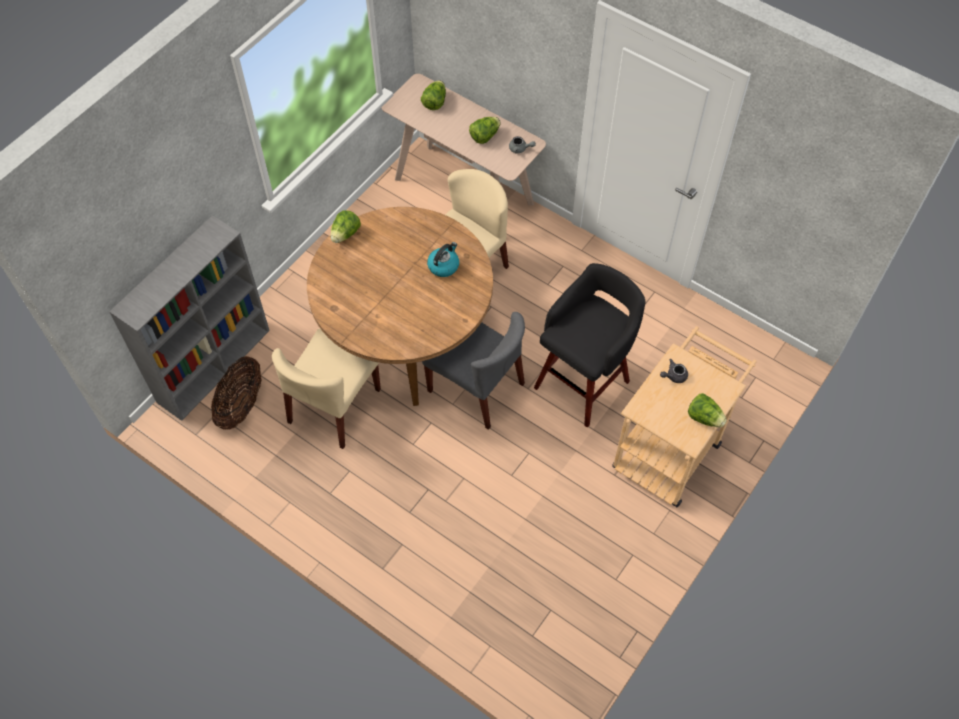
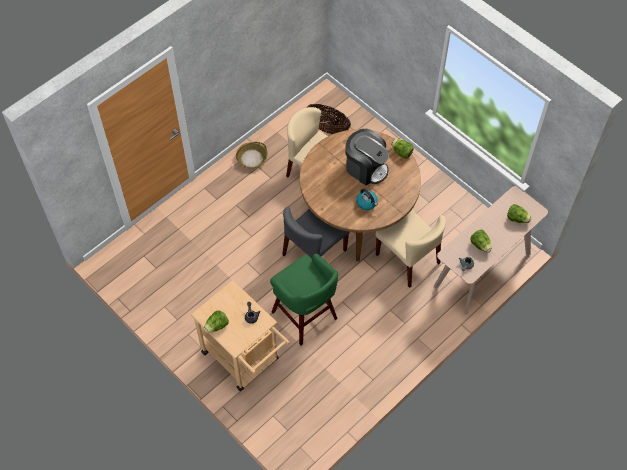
camera: 100 degrees right, 0 degrees up
grey bookcase [109,215,270,421] -> none
black stool [534,263,646,427] -> green stool [270,253,338,345]
none -> basket [236,142,267,169]
none -> coffee machine [345,129,389,185]

